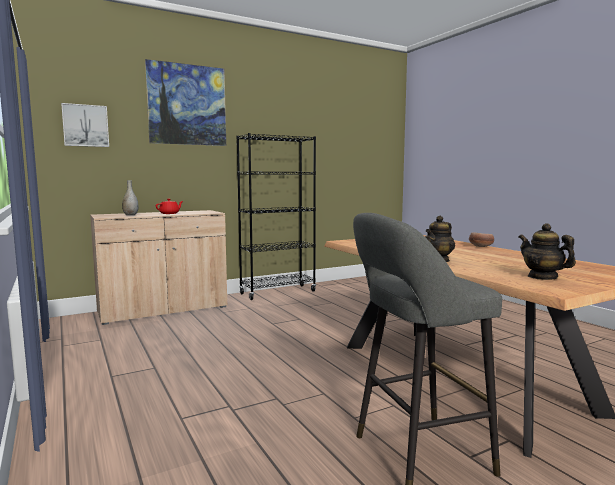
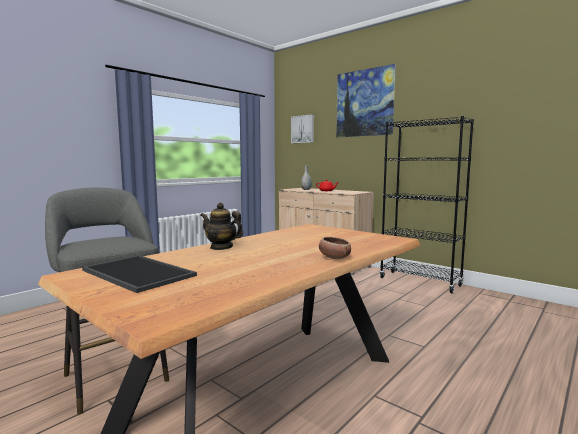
camera: 70 degrees right, 0 degrees up
teapot [519,223,576,280] -> tray [82,255,197,293]

